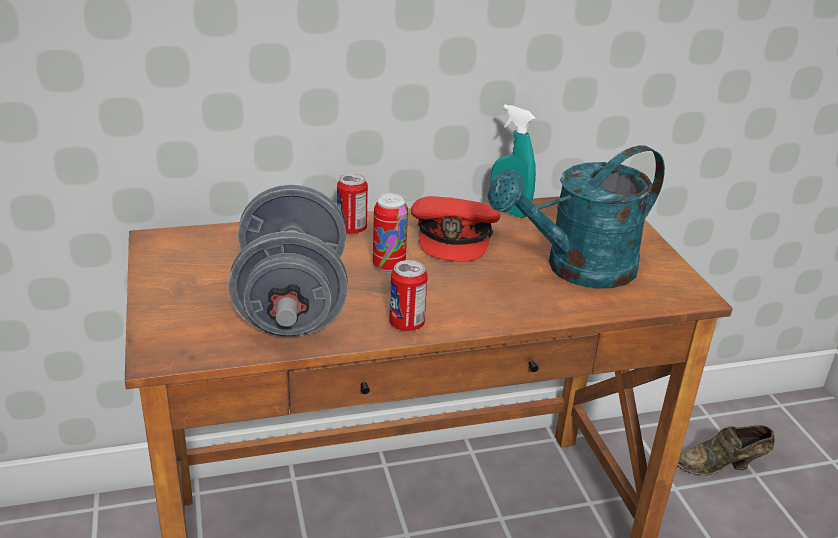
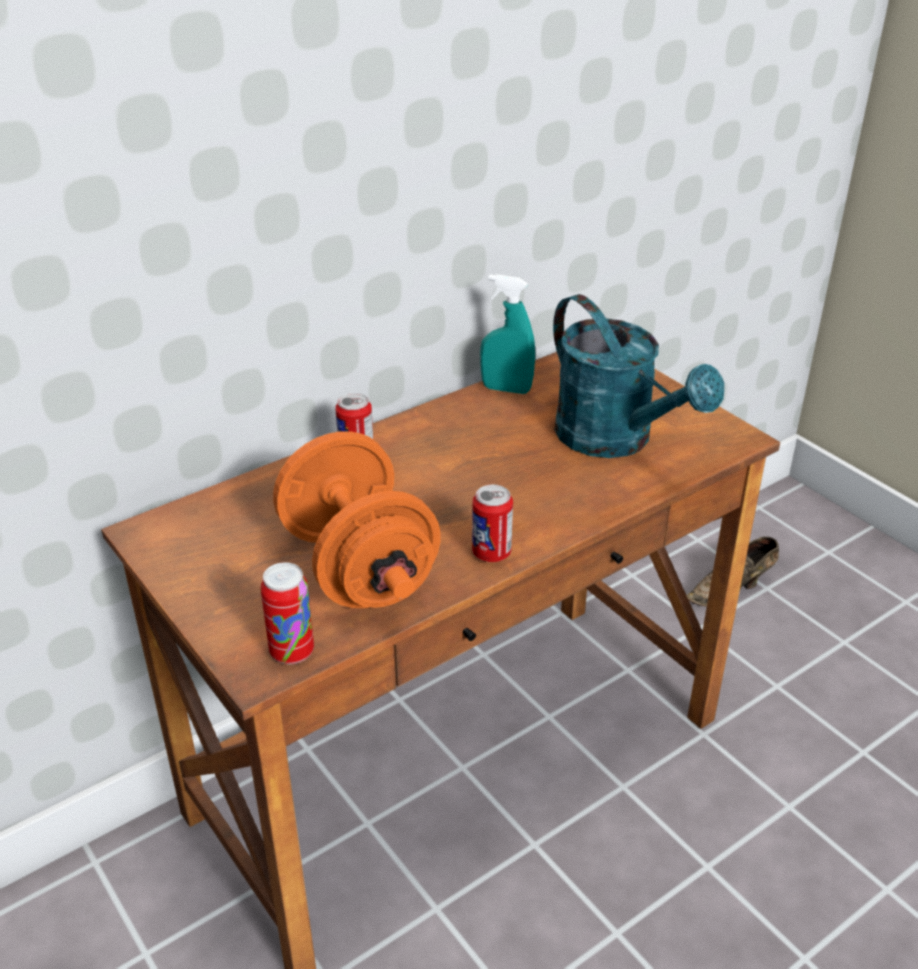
camera: 20 degrees left, 5 degrees up
grey dumbbell [229,184,348,337] -> orange dumbbell [273,431,441,608]
can [373,193,408,273] -> can moved to [261,562,314,664]
red cap [411,196,500,262] -> none
turquoise watering can [488,145,665,288] -> turquoise watering can turned 75 degrees counterclockwise [553,294,724,458]

